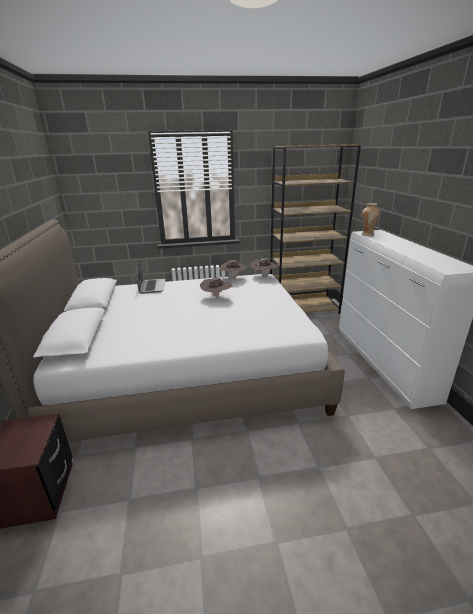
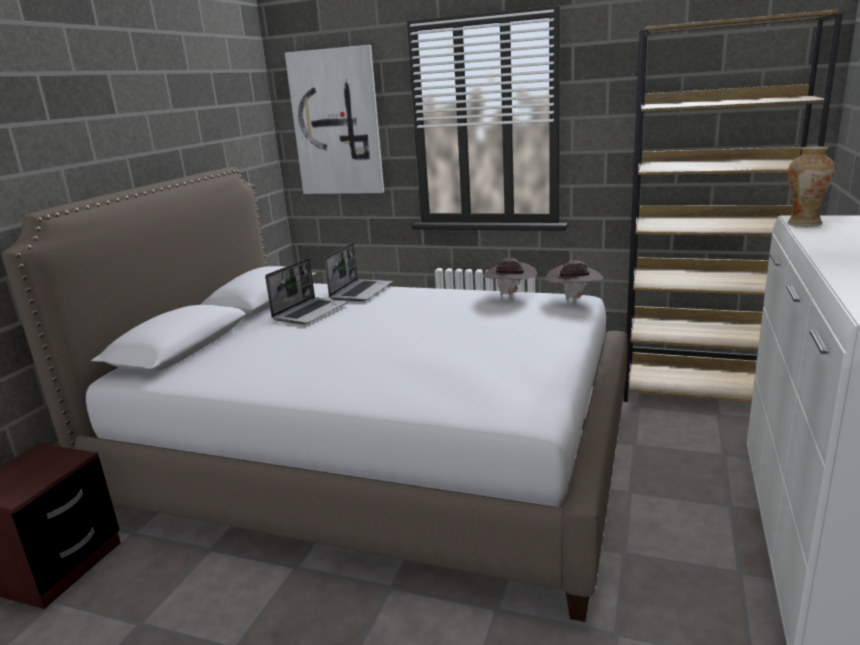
camera: 30 degrees right, 5 degrees down
brown hat [200,277,233,298] -> none
none -> laptop [265,258,348,325]
none -> picture [285,45,384,194]

